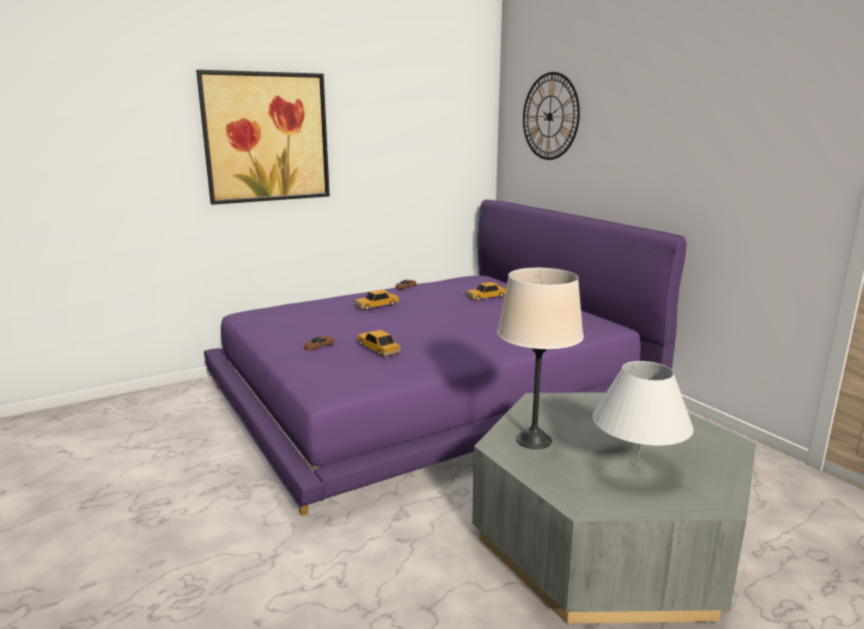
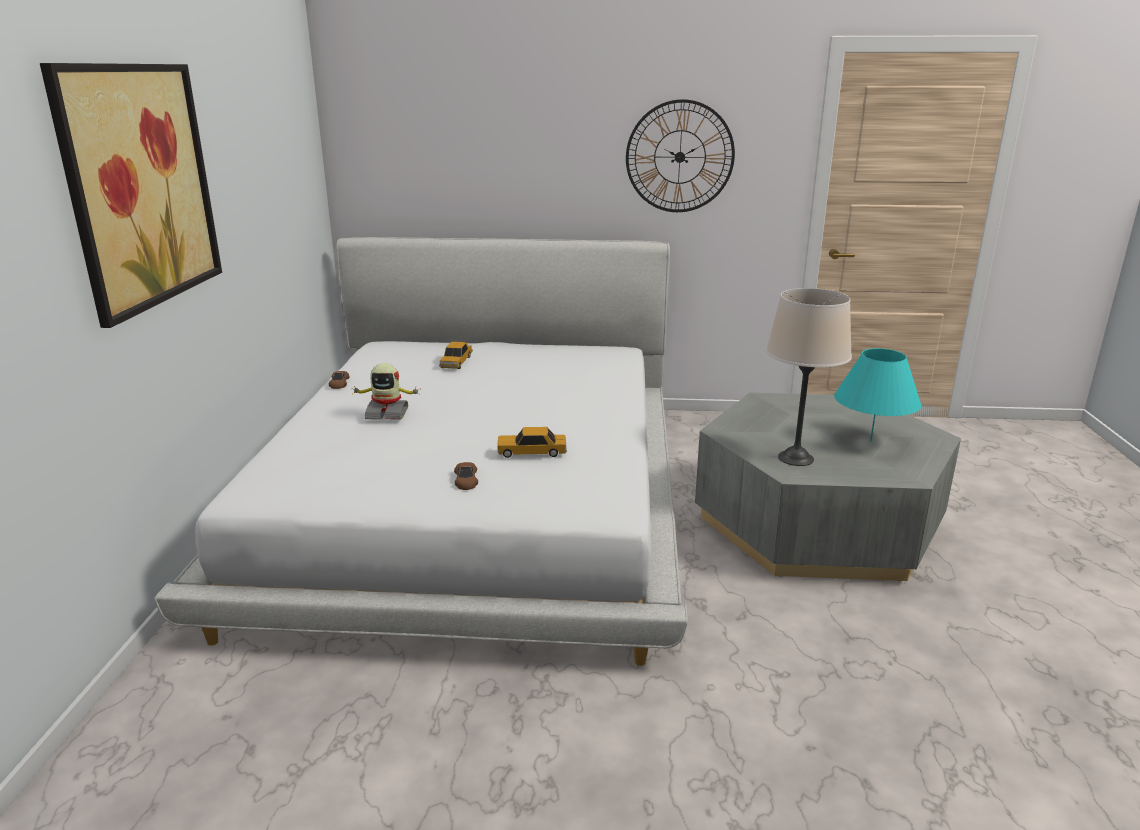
camera: 55 degrees left, 5 degrees up
purple bed [204,200,687,516] -> white bed [154,237,688,666]
toy car [355,289,400,310] -> toy robot [352,363,420,420]
wall clock [523,72,580,160] -> wall clock moved to [626,99,735,212]
white table lamp [592,361,694,468] -> turquoise table lamp [834,348,922,441]

